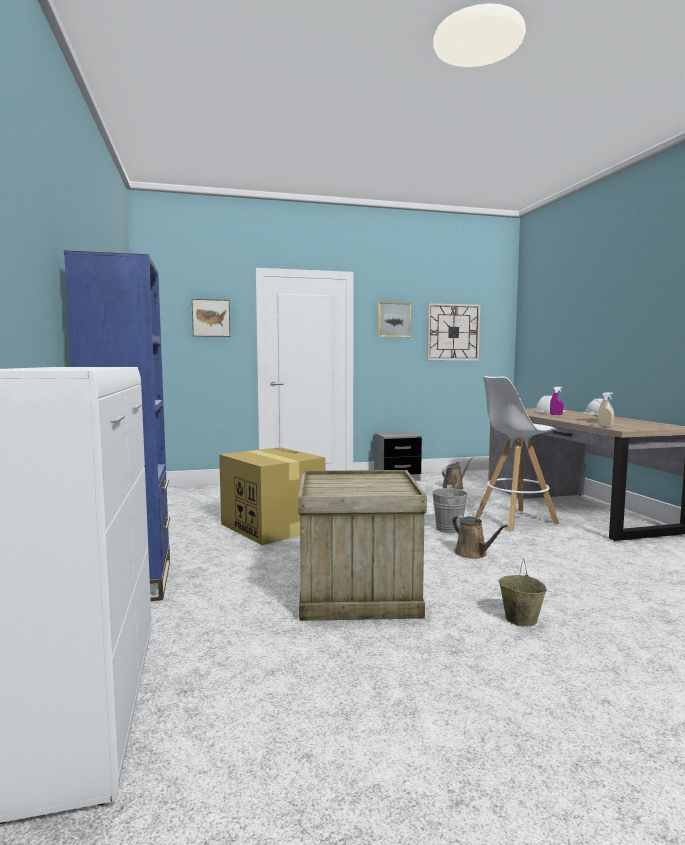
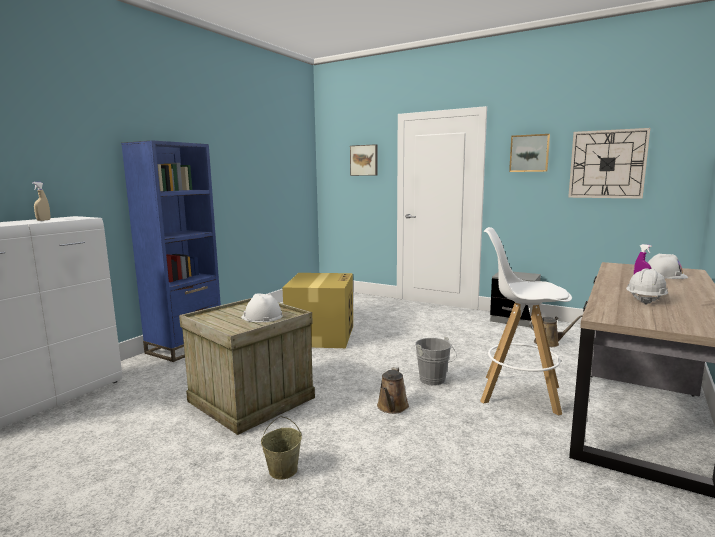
camera: 45 degrees right, 5 degrees up
beige spray bottle [598,392,614,428] -> beige spray bottle moved to [32,182,51,221]
none -> white hard hat [241,293,283,322]

